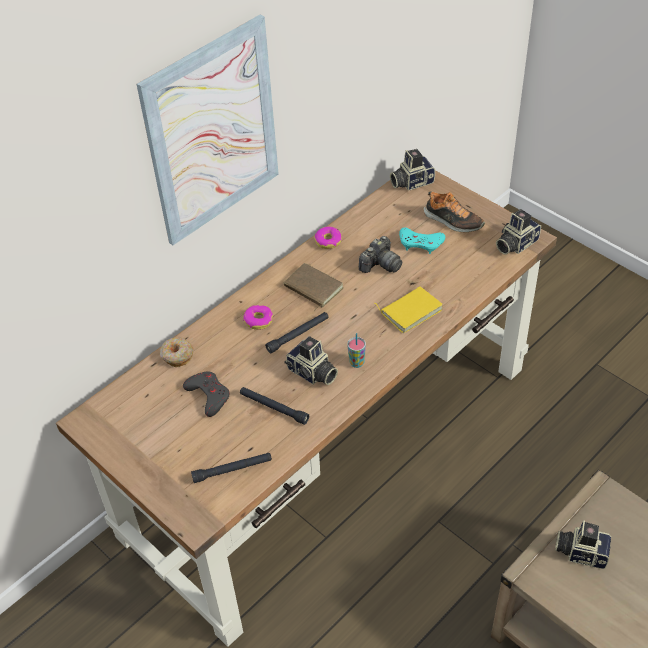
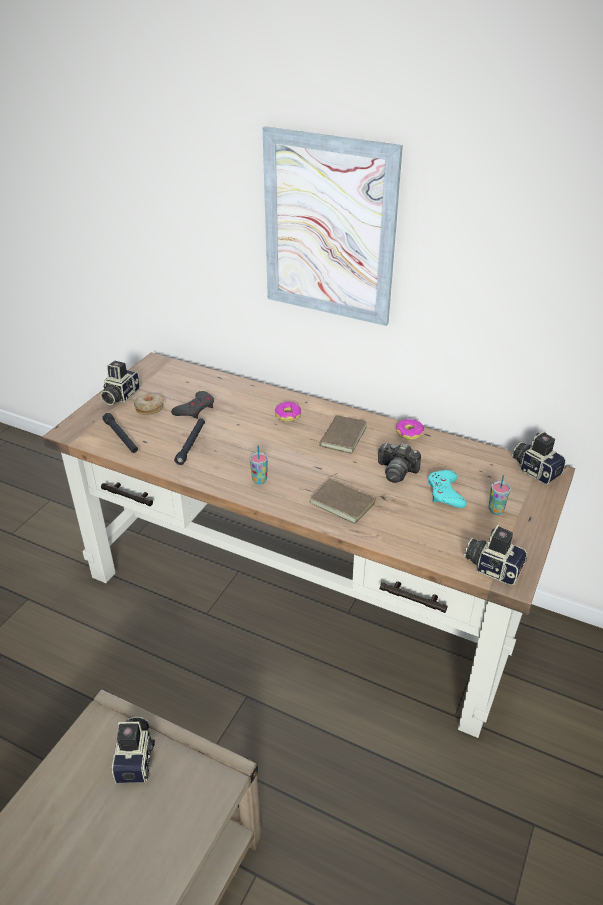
camera: 70 degrees right, 10 degrees down
donut [160,337,193,367] -> donut moved to [134,393,164,415]
black flashlight [265,312,328,353] -> none
camera [284,336,338,385] -> camera moved to [100,361,140,405]
yellow book [375,286,443,333] -> brown book [310,473,376,524]
shoe [423,191,485,232] -> cup [489,475,511,515]

